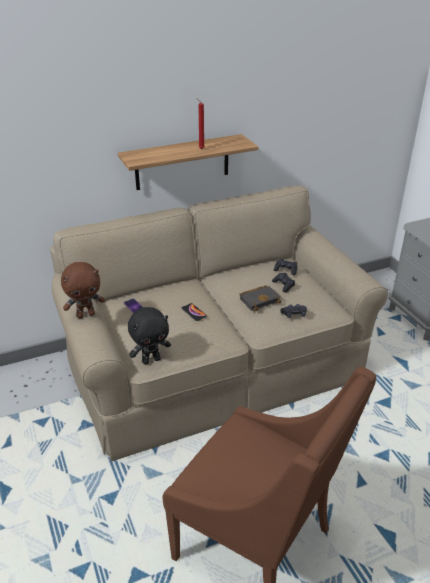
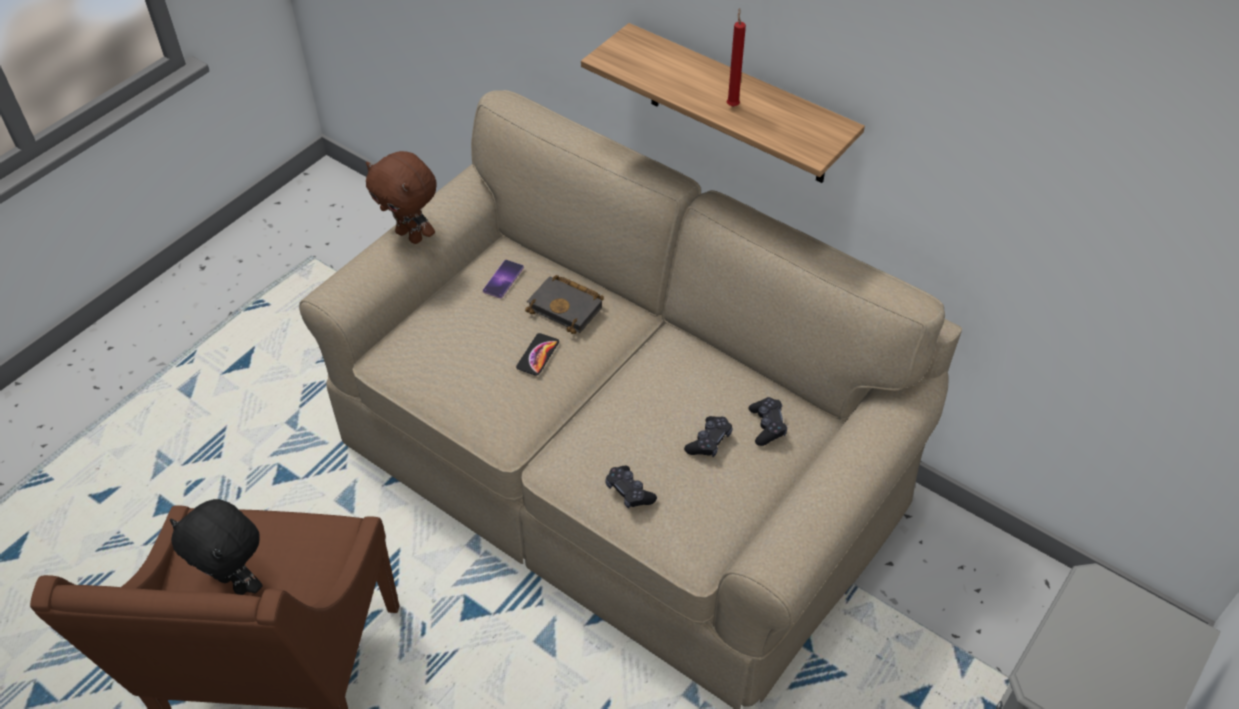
camera: 60 degrees right, 15 degrees up
black plush toy [128,307,171,365] -> black plush toy moved to [170,499,262,595]
black book [239,285,282,311] -> black book moved to [525,275,604,334]

